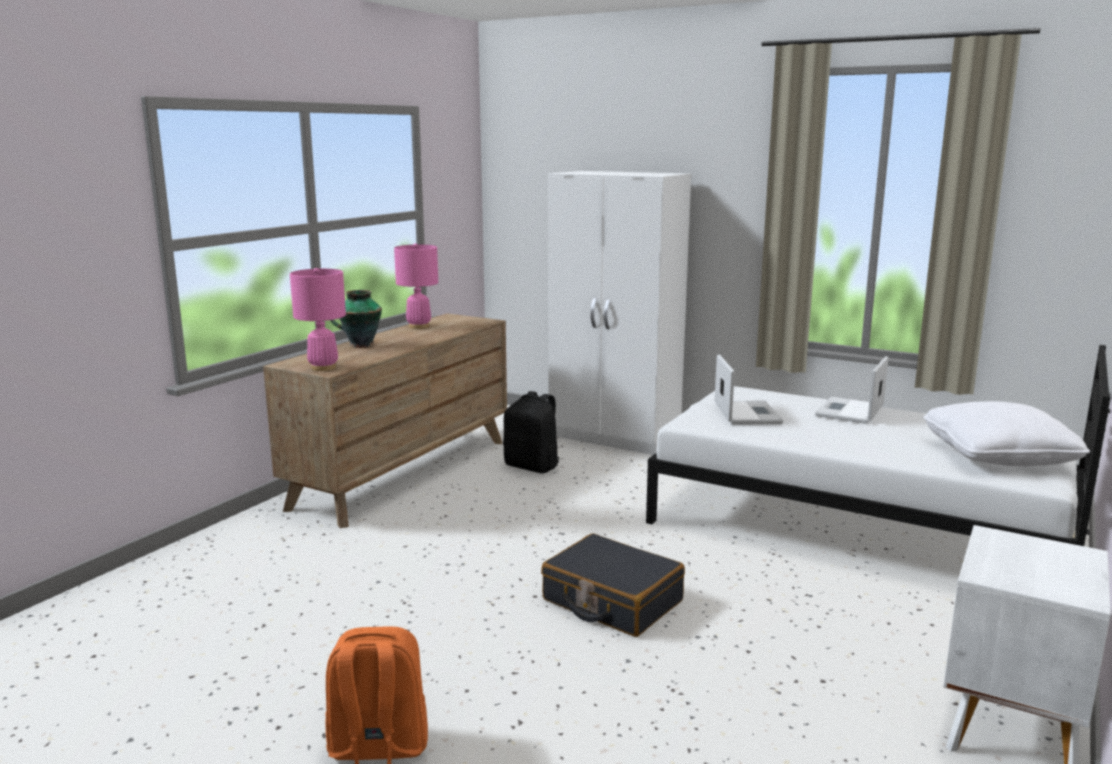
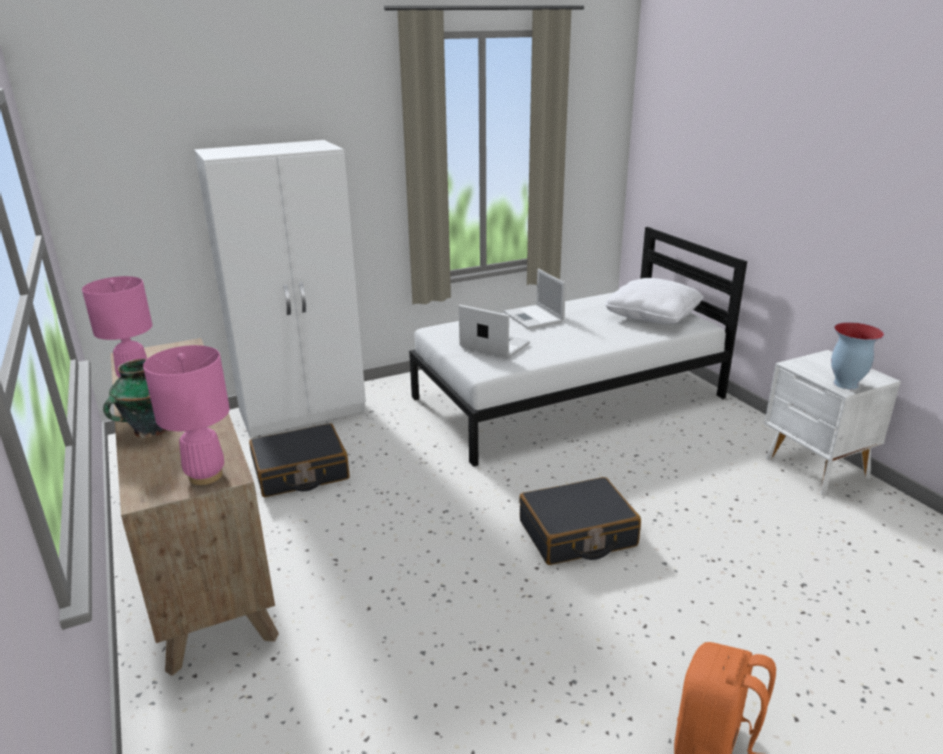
camera: 55 degrees left, 10 degrees up
black backpack [503,391,559,473] -> black suitcase [249,423,350,497]
none -> vase [831,322,884,389]

